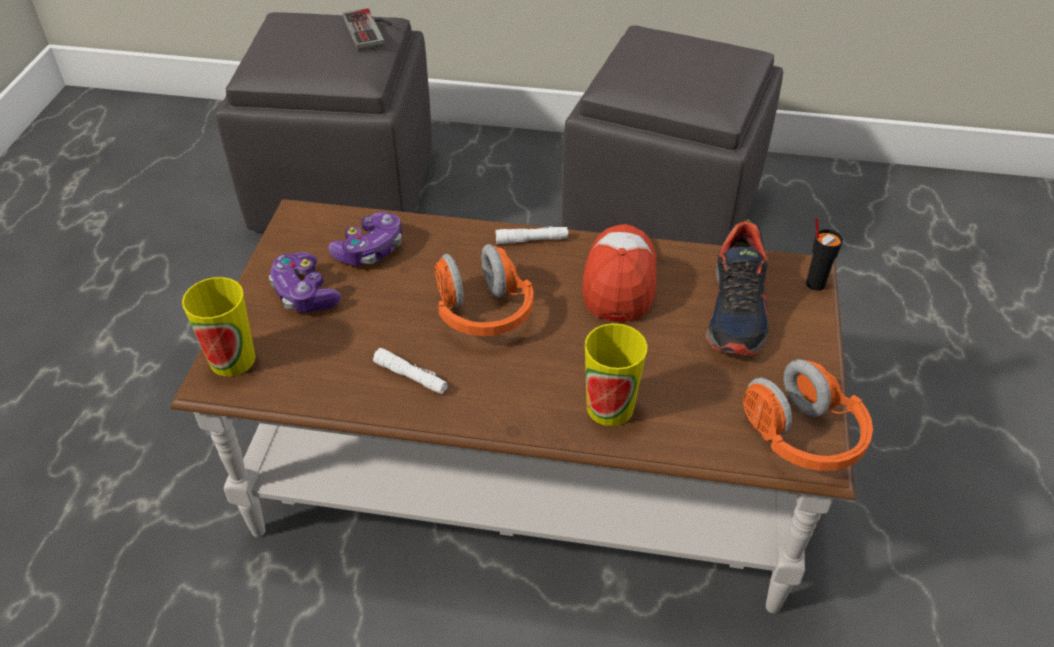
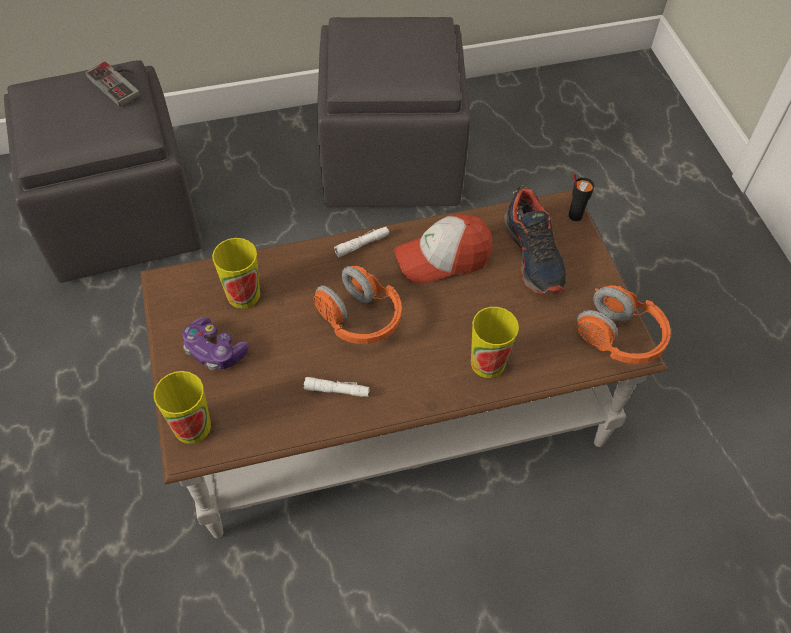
camera: 25 degrees left, 10 degrees up
game controller [328,212,402,266] -> cup [212,238,260,309]
cap [582,224,657,322] -> cap turned 90 degrees counterclockwise [394,214,492,284]

